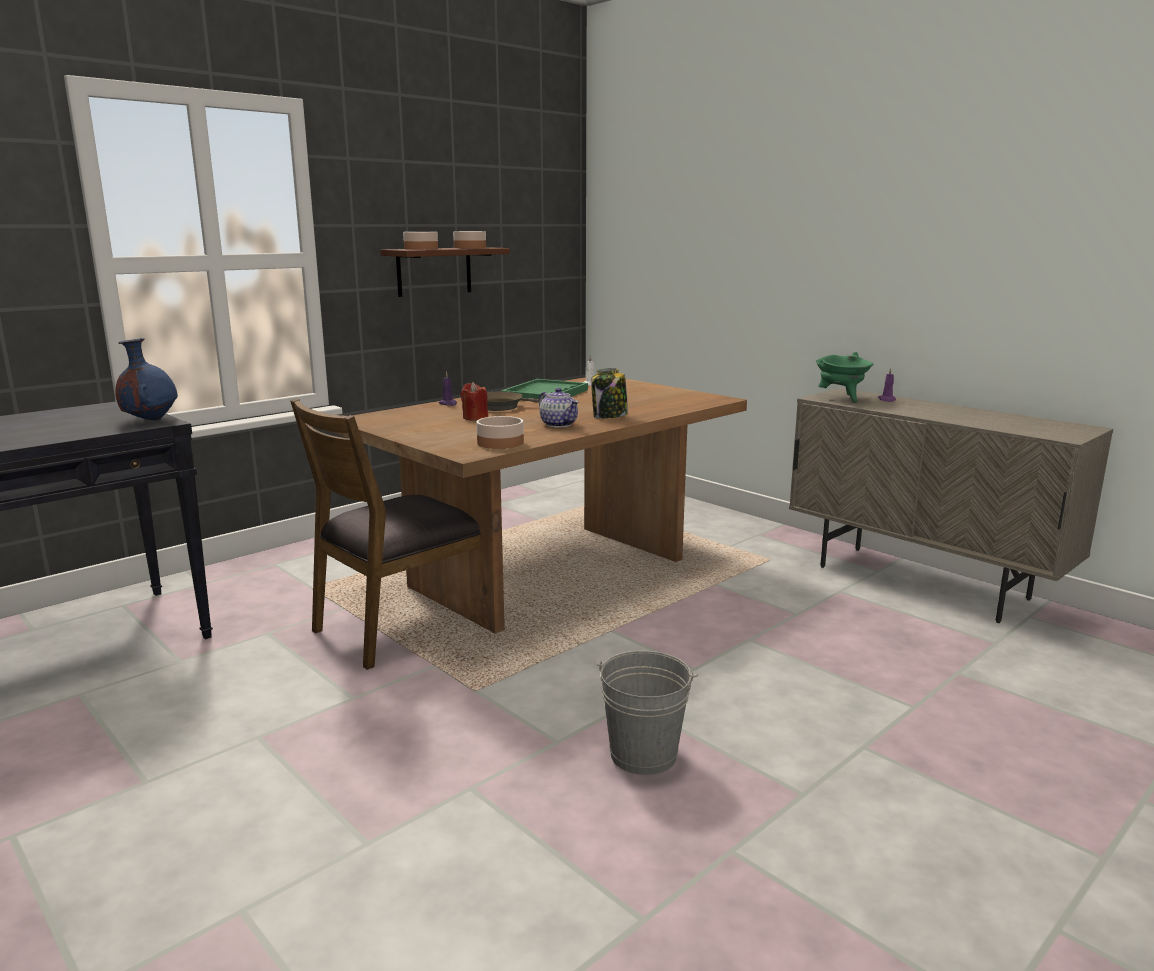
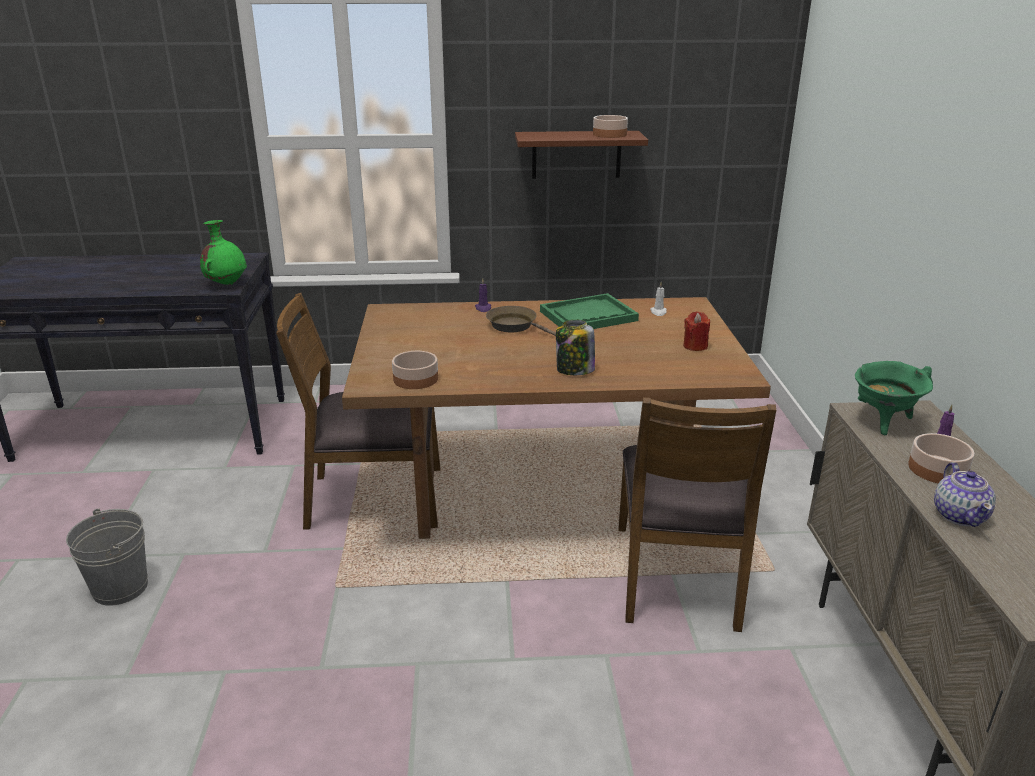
camera: 40 degrees right, 10 degrees up
blue vase [115,338,178,420] -> green vase [200,220,247,285]
bowl [403,232,438,249] -> bowl moved to [908,433,975,483]
red candle [461,382,488,420] -> red candle moved to [683,311,710,351]
teapot [539,388,579,428] -> teapot moved to [934,462,996,527]
grey bucket [596,650,698,775] -> grey bucket moved to [66,508,148,606]
none -> brown chair [619,398,776,632]

